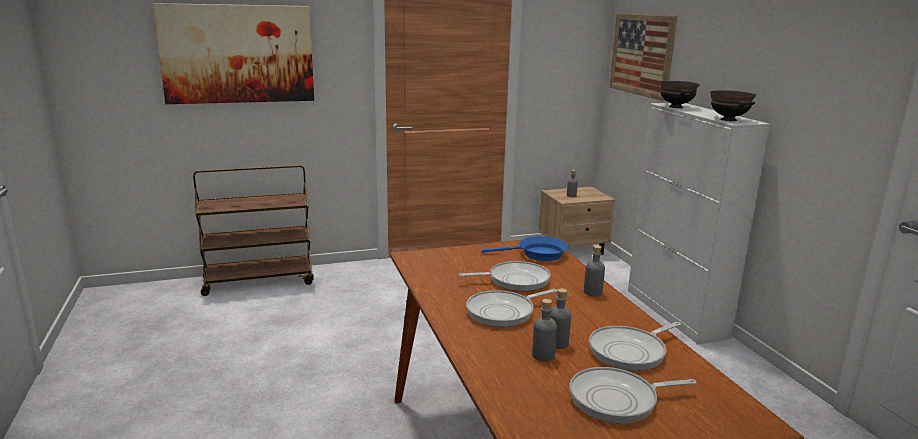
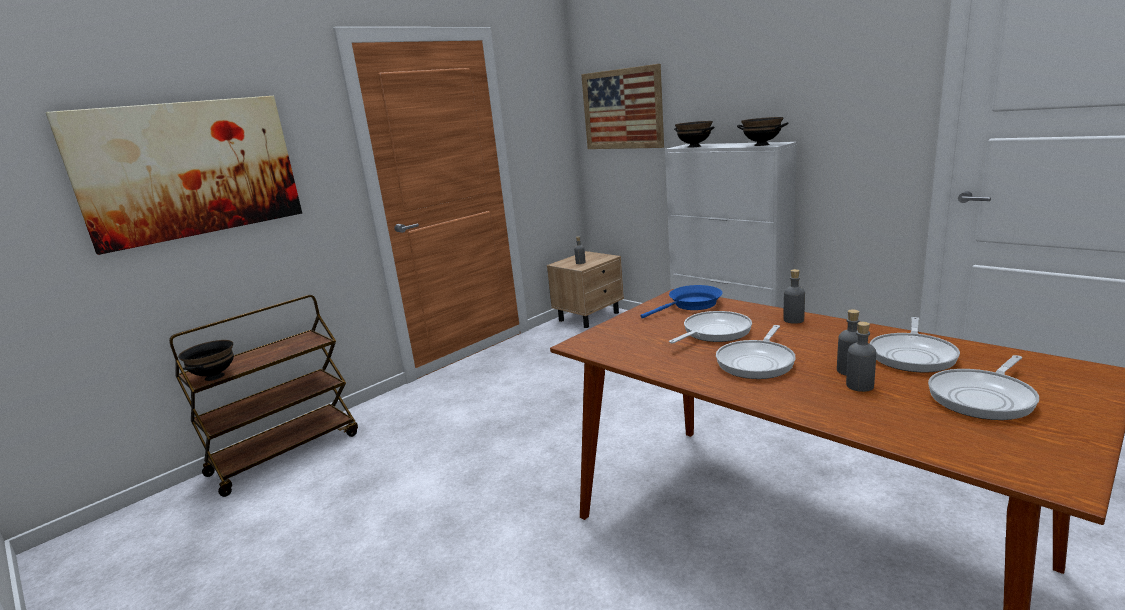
camera: 25 degrees left, 0 degrees up
none -> black bowl [178,340,234,381]

